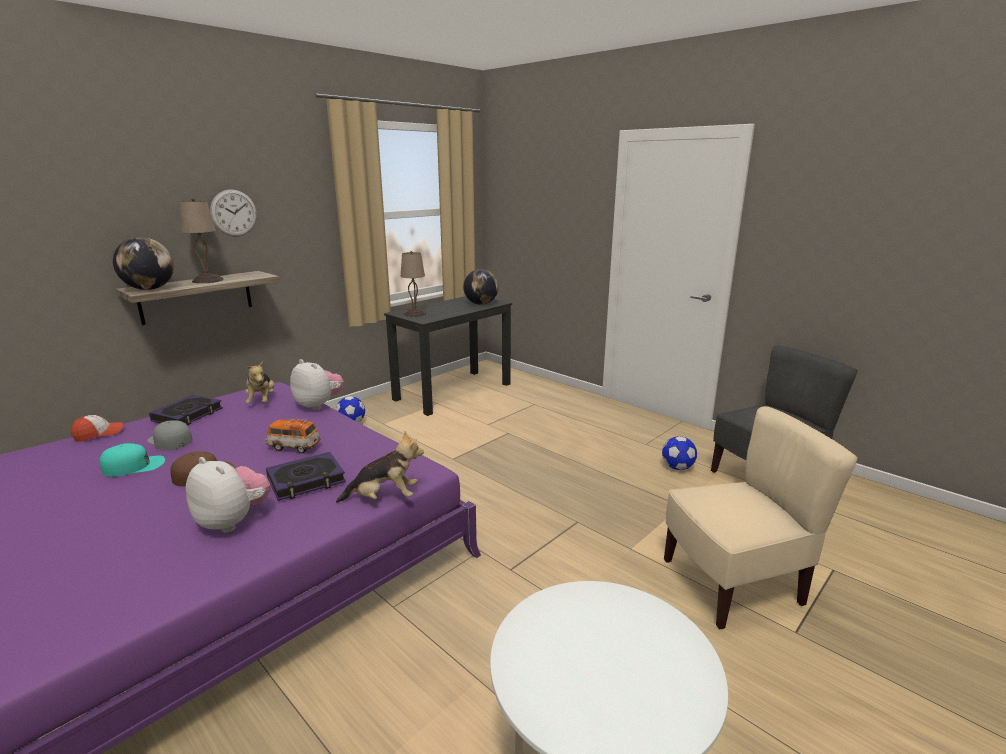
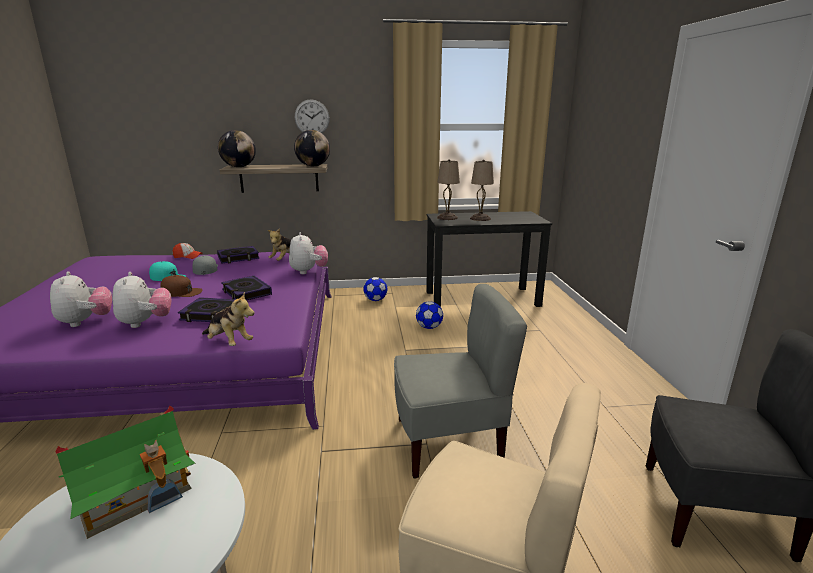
camera: 40 degrees right, 0 degrees up
beige table lamp [180,198,224,283] -> beige table lamp moved to [470,160,494,221]
toy car [266,419,321,453] -> book [221,275,272,301]
globe [463,269,498,305] -> globe moved to [294,130,330,166]
football [662,436,697,470] -> football moved to [416,301,443,329]
none -> plush toy [50,271,112,327]
none -> toy house [55,405,195,539]
none -> grey chair [394,284,527,479]

